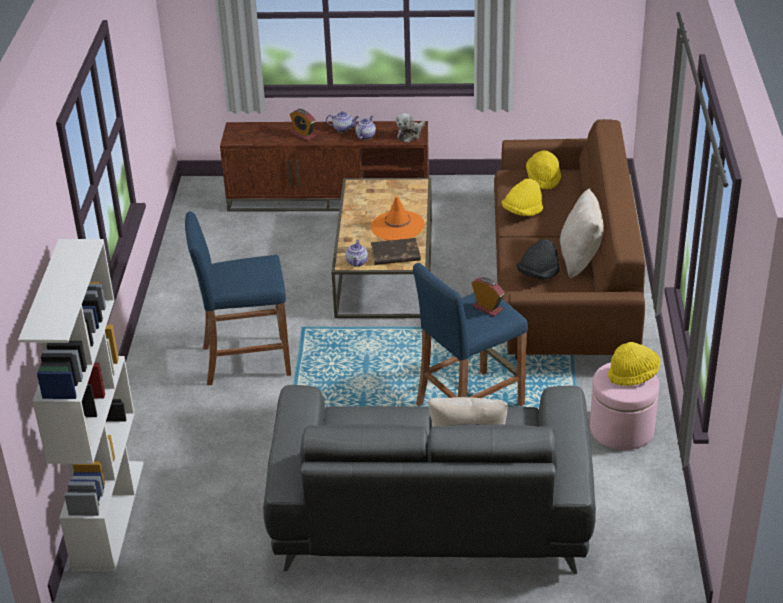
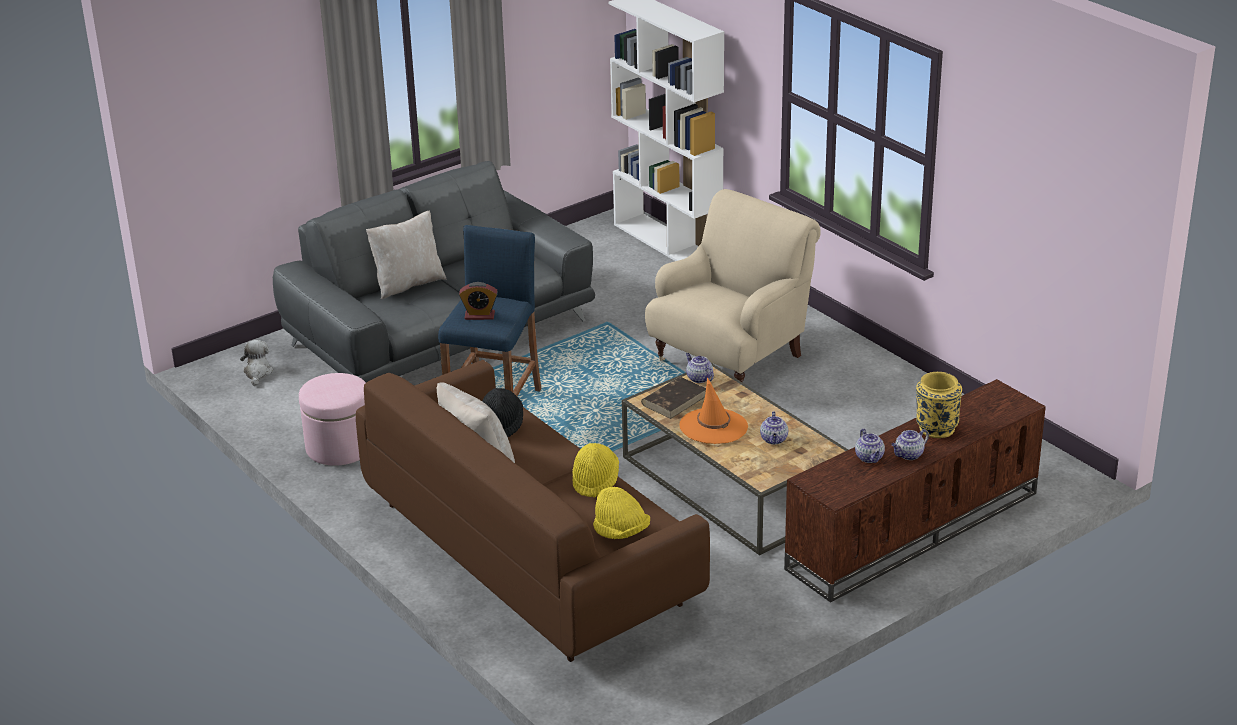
camera: 140 degrees right, 5 degrees down
blue stool [185,211,291,385] -> beige armchair [645,189,821,382]
alarm clock [290,109,316,141] -> yellow vase [916,372,962,438]
plush toy [396,113,425,143] -> plush toy moved to [240,340,274,386]
yellow hat [608,342,660,386] -> none
none -> teapot [760,411,788,445]

